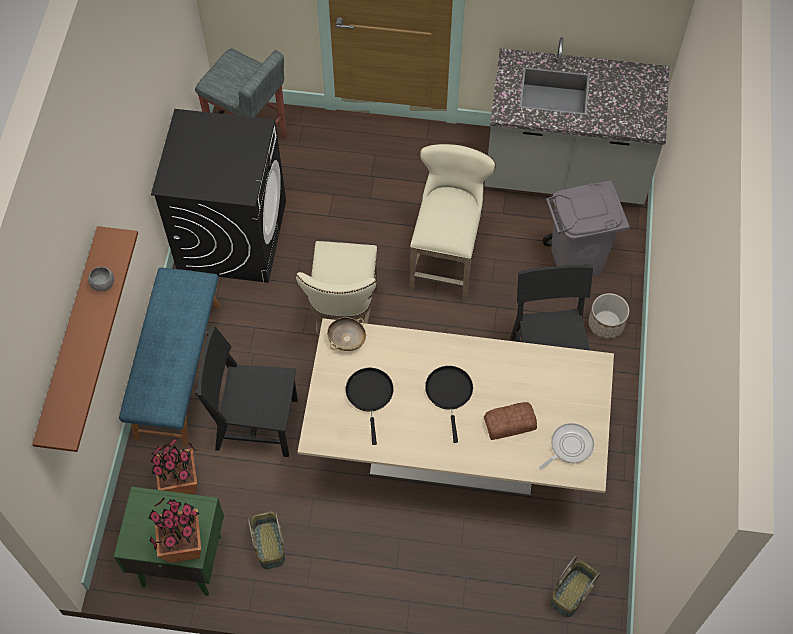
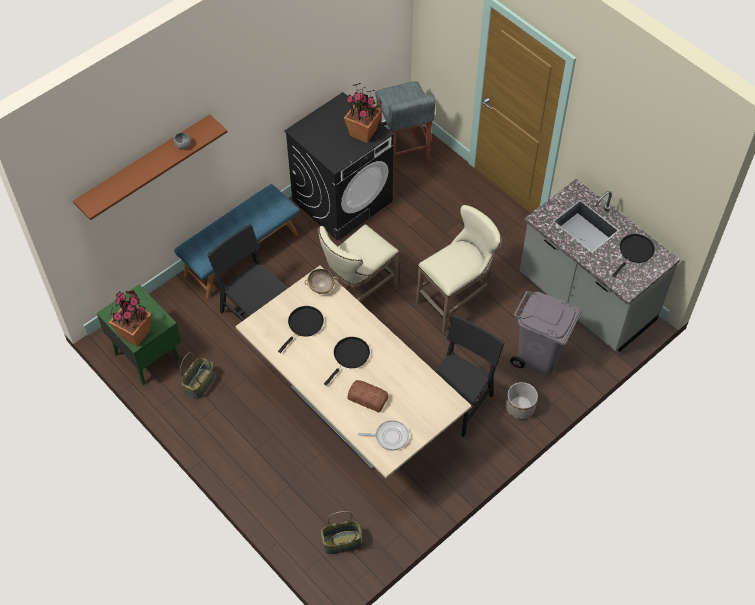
camera: 40 degrees right, 5 degrees down
potted plant [150,438,197,494] -> potted plant moved to [344,83,382,143]
none -> black frying pan [612,234,655,277]

